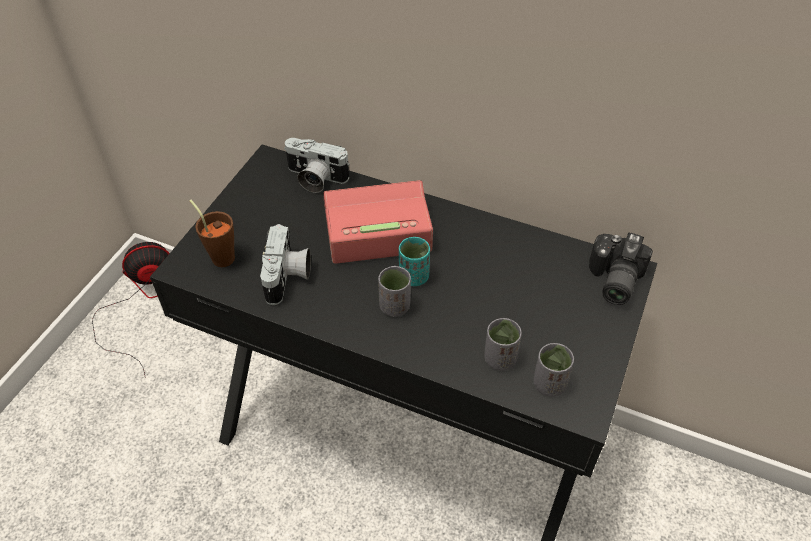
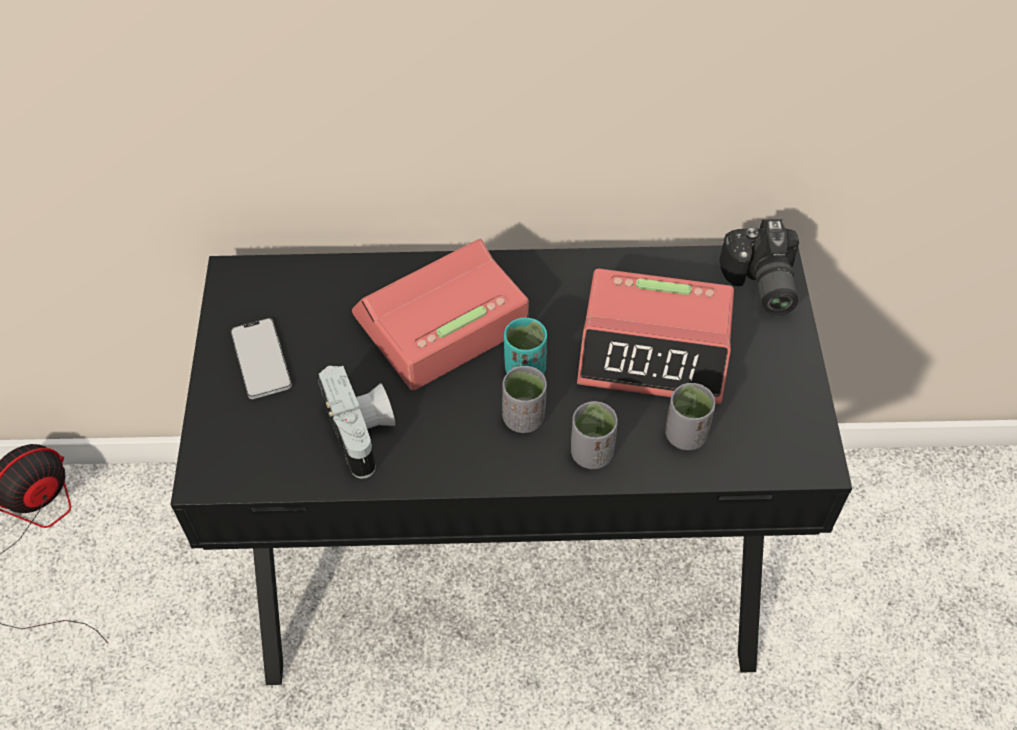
camera: 25 degrees left, 5 degrees up
brown cup [190,200,235,267] -> none
camera [284,138,350,193] -> none
grey cup [534,343,574,397] -> grey cup moved to [571,401,618,469]
none -> phone [231,318,292,399]
none -> alarm clock [577,269,734,404]

